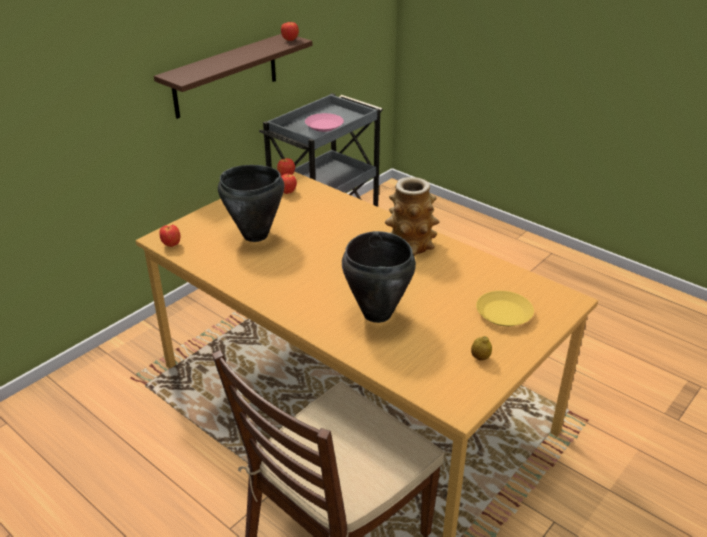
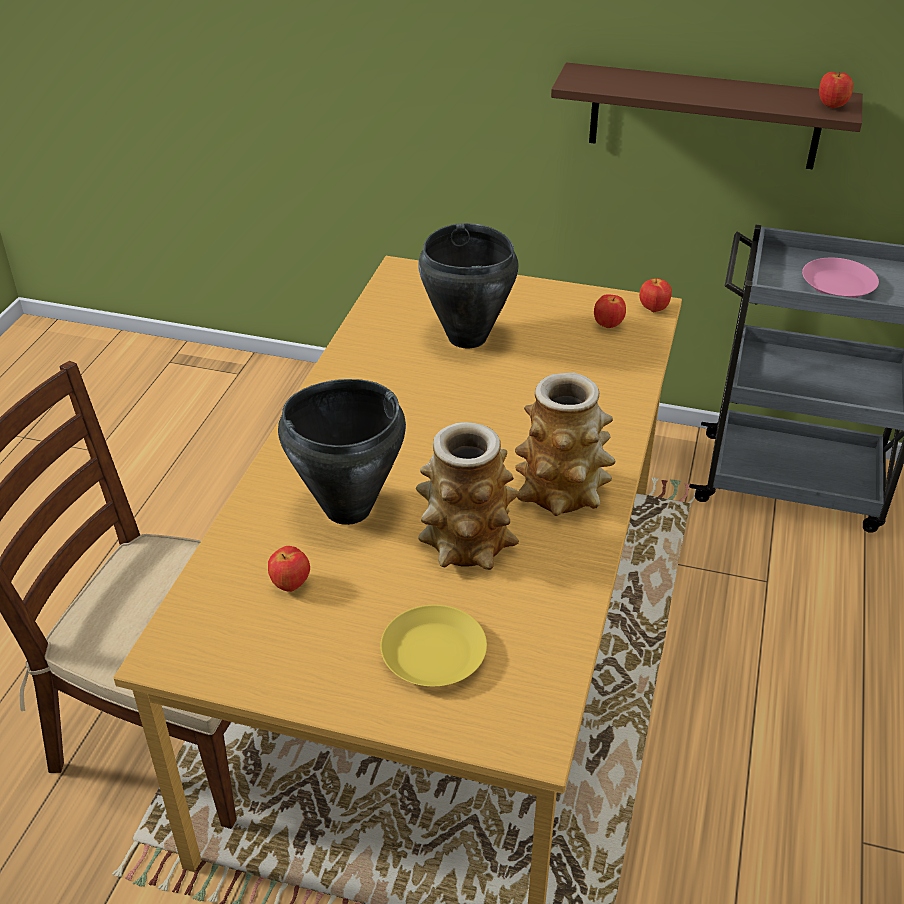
camera: 65 degrees right, 5 degrees up
apple [160,225,180,247] -> apple moved to [268,546,310,592]
lemon [471,336,492,360] -> none
none -> vase [416,422,519,570]

